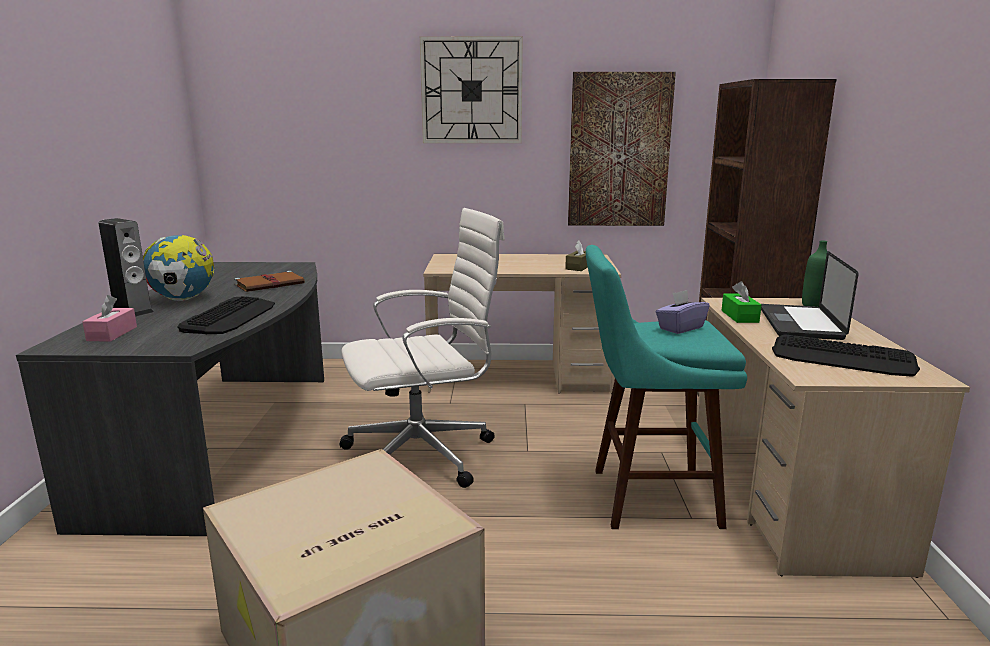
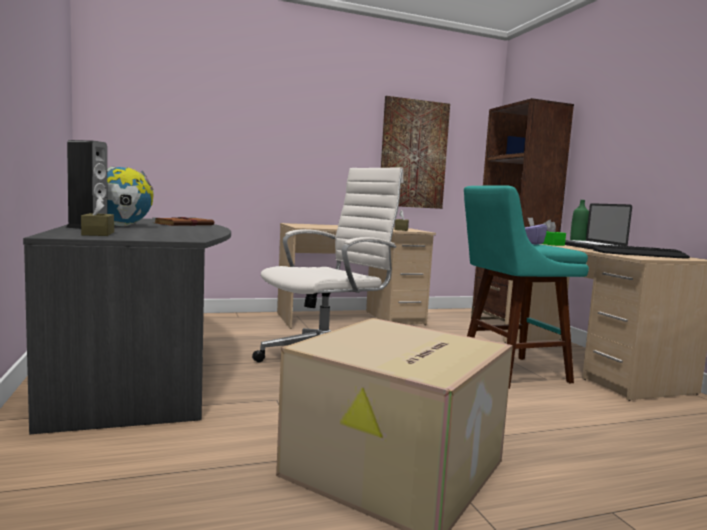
camera: 20 degrees left, 10 degrees down
pink tissue box [82,295,137,342] -> brown tissue box [81,196,114,236]
keyboard [177,296,275,334] -> none
wall clock [420,36,523,143] -> none

